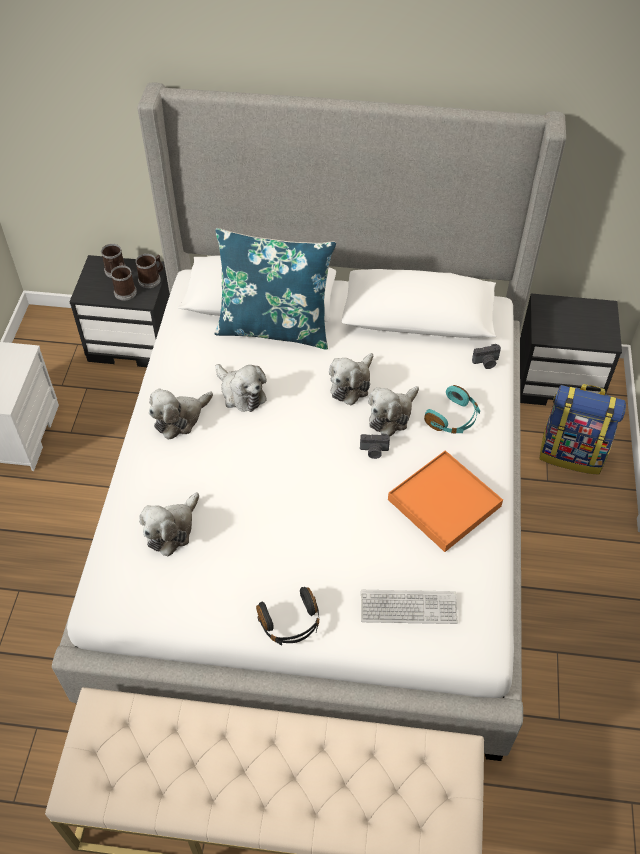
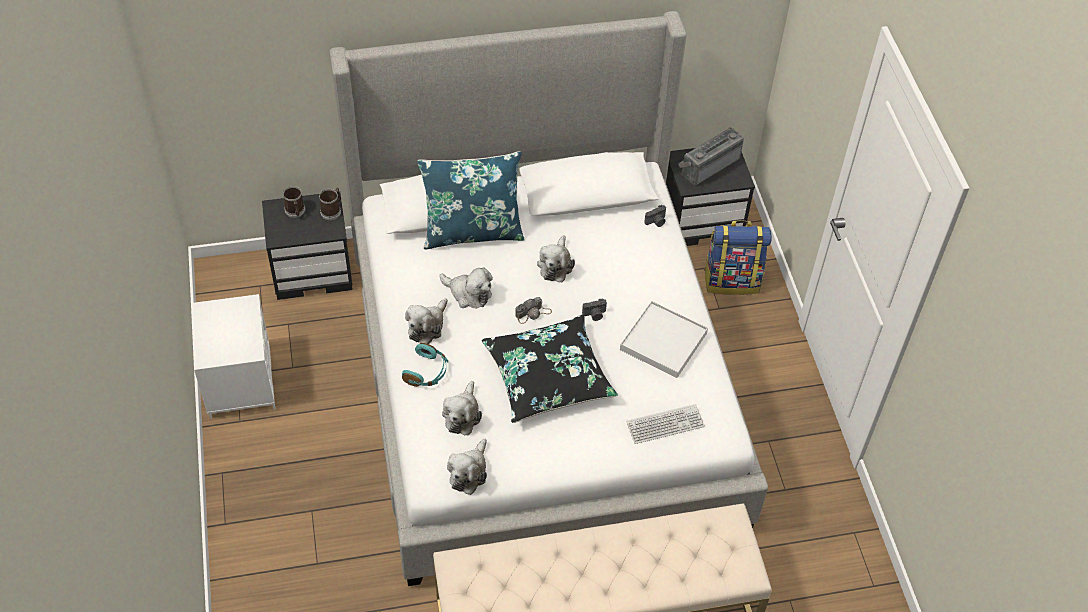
camera: 20 degrees left, 0 degrees up
mug [111,262,137,301] -> none
black headphones [256,587,319,645] -> none
plush toy [368,386,419,436] -> plush toy moved to [447,439,487,495]
orange tray [388,450,503,552] -> white tray [620,301,708,378]
turquoise headphones [424,385,480,434] -> turquoise headphones moved to [402,343,448,387]
none -> black pillow [482,315,618,423]
none -> camera [515,297,552,324]
none -> radio [678,127,744,186]

